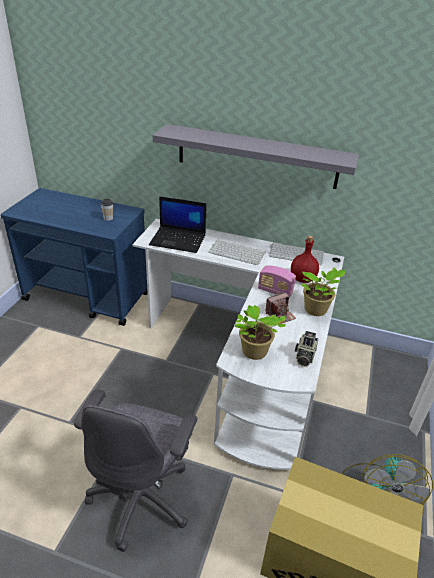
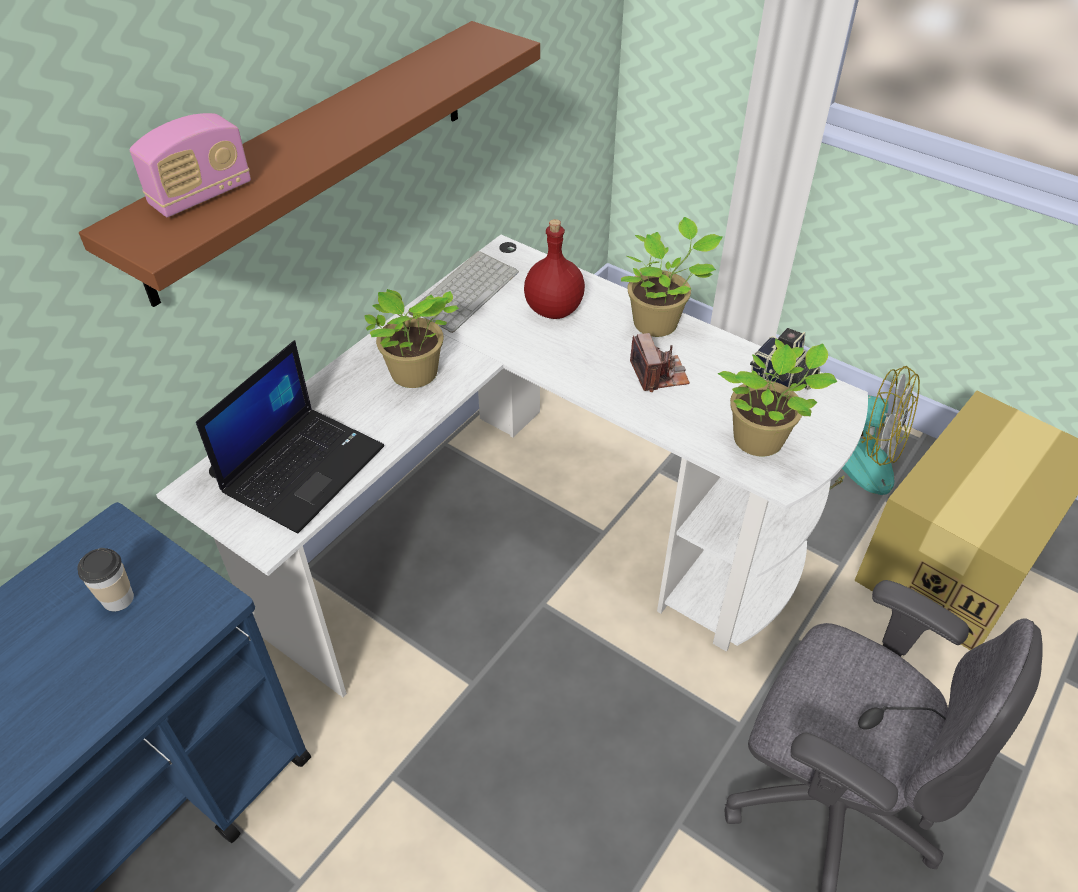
camera: 70 degrees left, 10 degrees up
grey shelf [153,124,359,189] -> brown shelf [79,21,540,307]
keyboard [209,239,266,265] -> potted plant [364,289,459,388]
radio [258,266,296,298] -> radio moved to [130,113,251,217]

